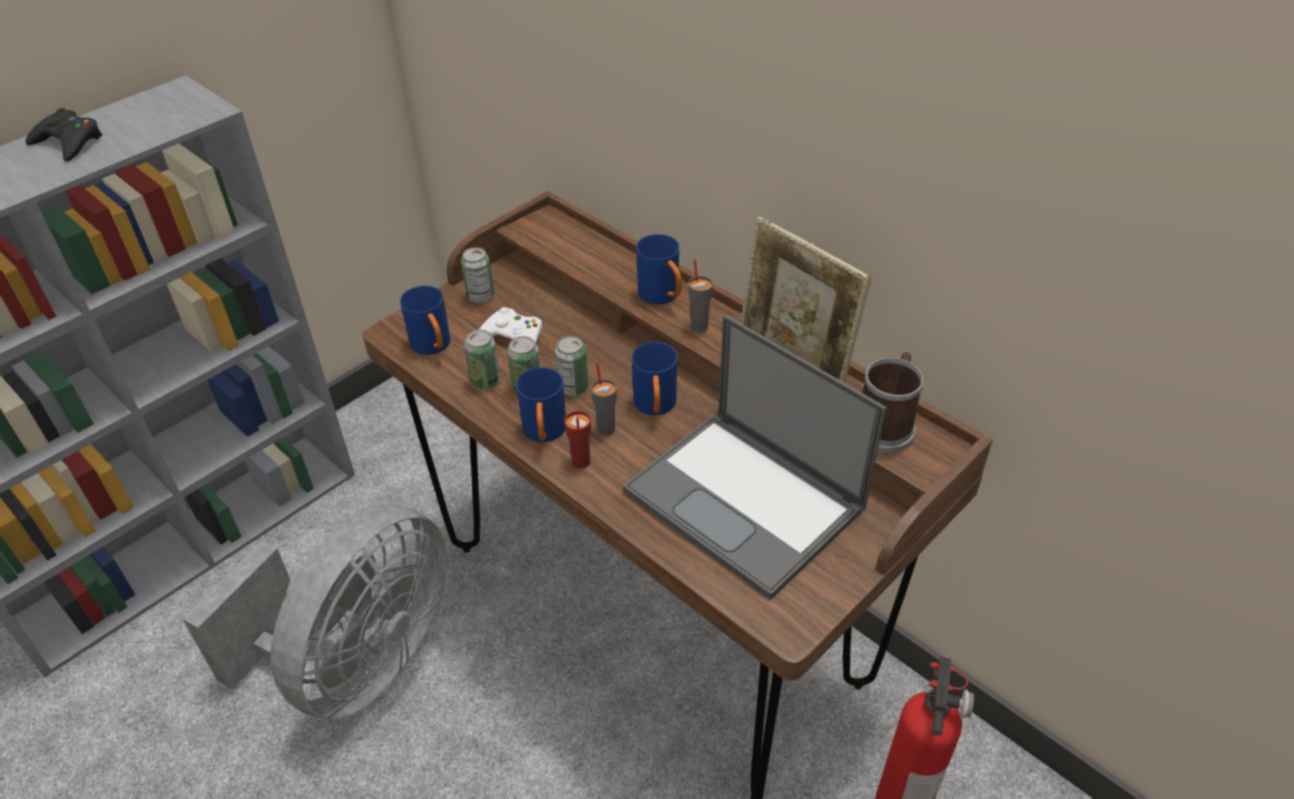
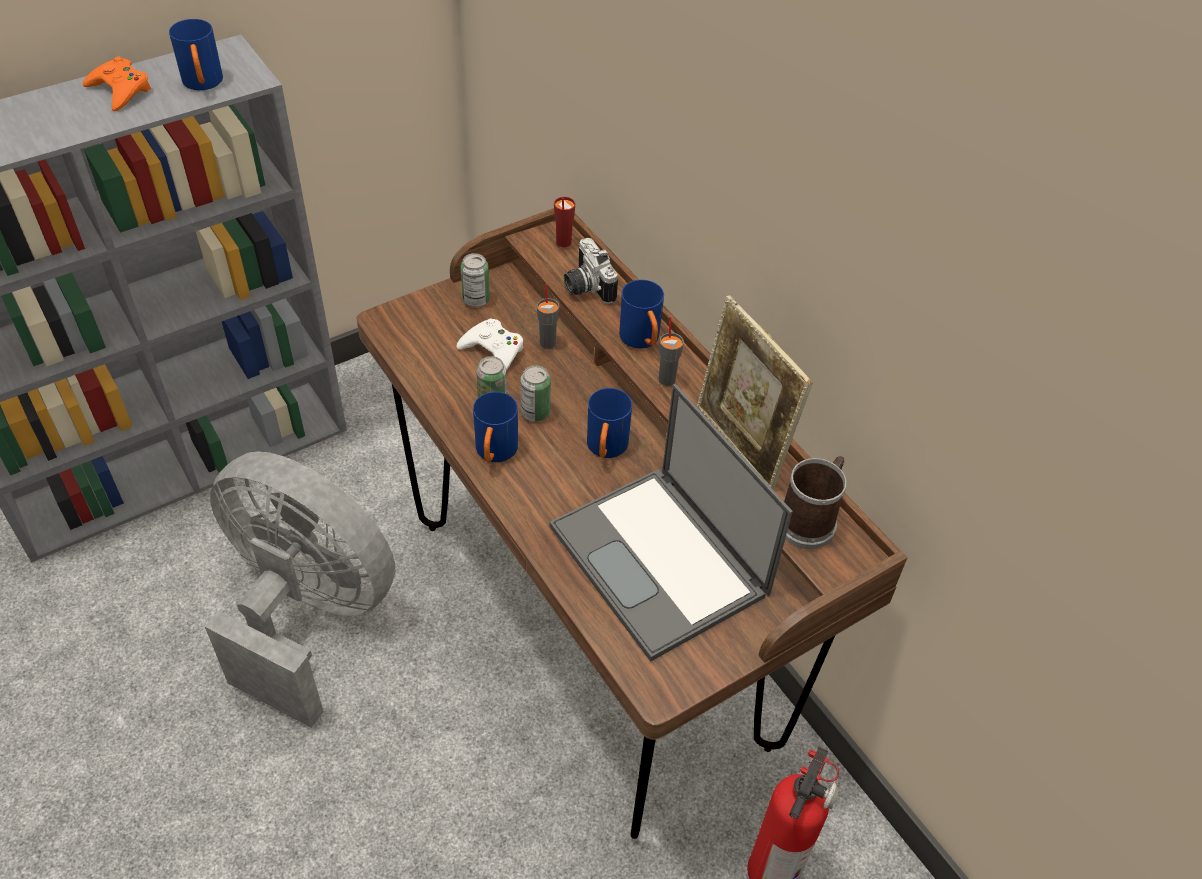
camera: 10 degrees right, 5 degrees up
black game controller [25,108,102,161] -> orange game controller [83,57,151,111]
grey fan [182,504,446,720] -> grey fan turned 105 degrees counterclockwise [205,452,395,728]
blue mug [400,286,450,355] -> blue mug moved to [169,19,223,90]
can [464,330,500,389] -> none
red cup [564,411,591,469] -> red cup moved to [554,197,575,247]
grey cup [591,363,617,436] -> grey cup moved to [537,283,559,349]
none -> camera [564,238,618,304]

